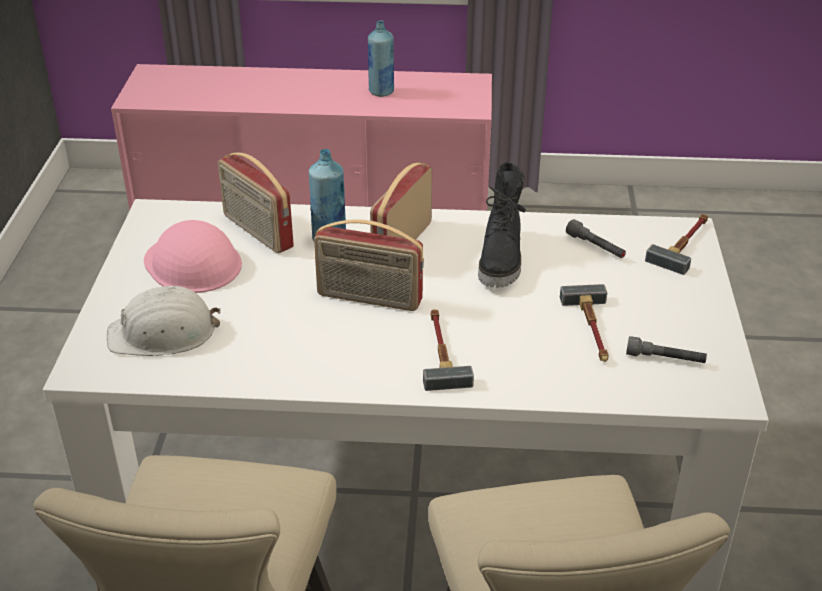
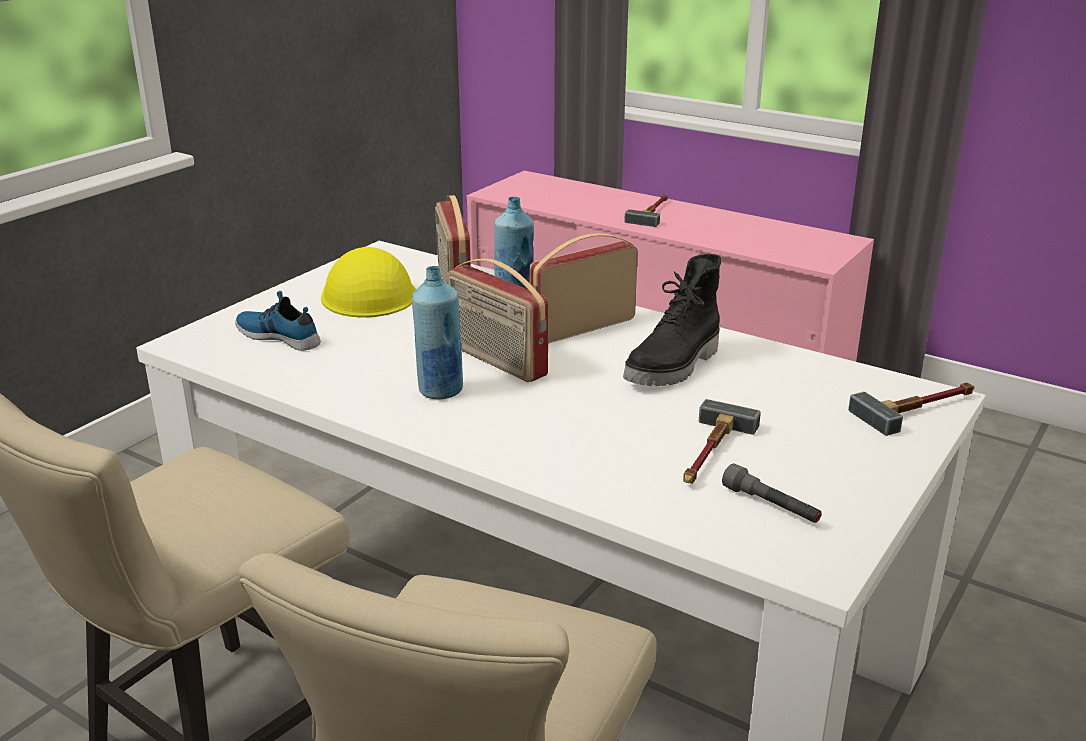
camera: 30 degrees right, 10 degrees down
white hard hat [107,286,220,356] -> shoe [235,291,321,351]
pink hard hat [144,220,242,293] -> yellow hard hat [321,247,416,317]
blue bottle [368,20,394,97] -> blue bottle moved to [412,266,463,399]
hammer [423,309,474,391] -> hammer moved to [624,194,668,227]
grey flashlight [566,219,626,258] -> none

